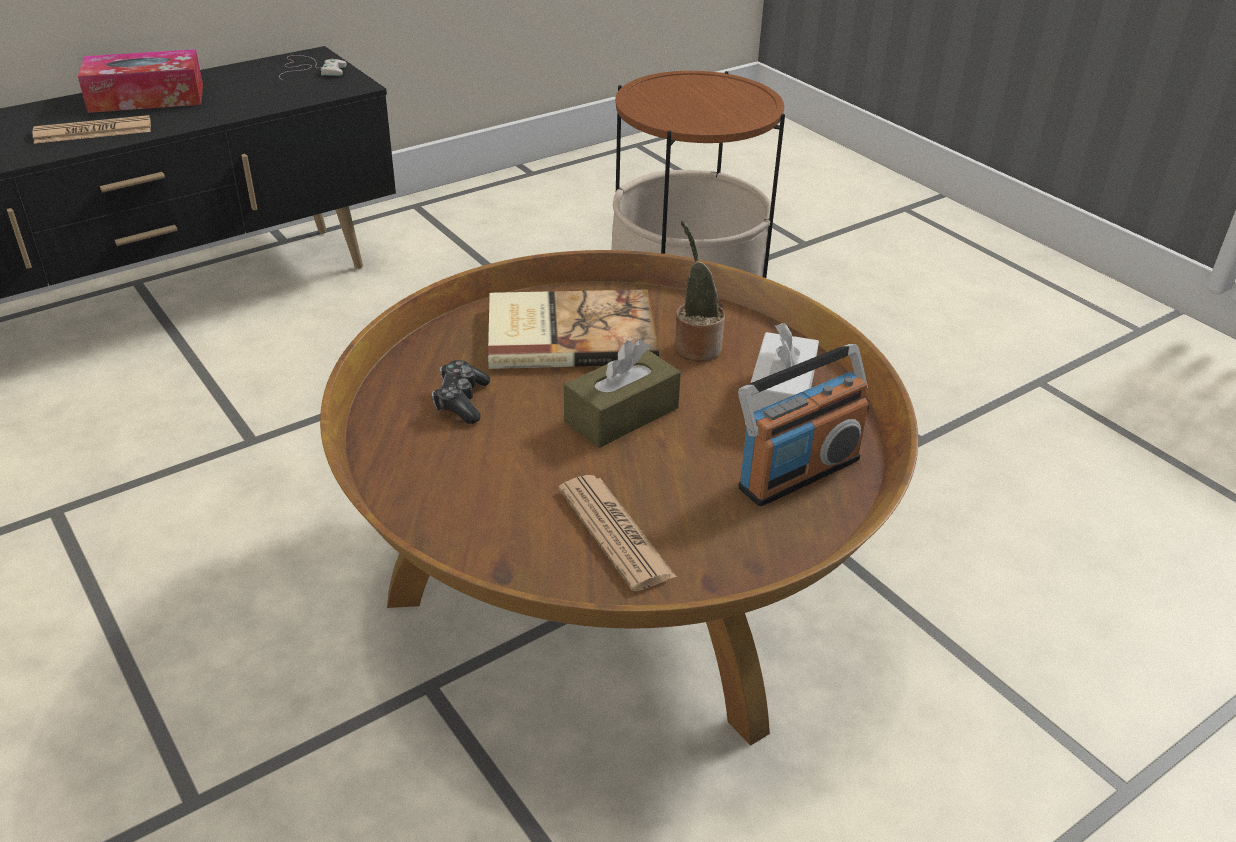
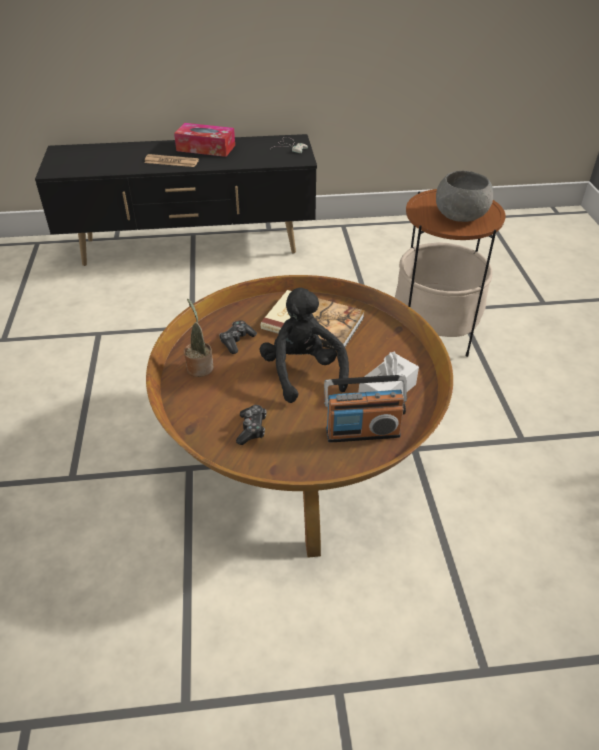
camera: 30 degrees right, 5 degrees up
newspaper [558,475,677,591] -> game controller [236,405,267,445]
brown tissue box [564,340,681,448] -> black plush toy [259,288,349,403]
potted plant [675,221,725,362] -> potted plant moved to [184,298,213,377]
none -> grey bowl [436,171,493,222]

